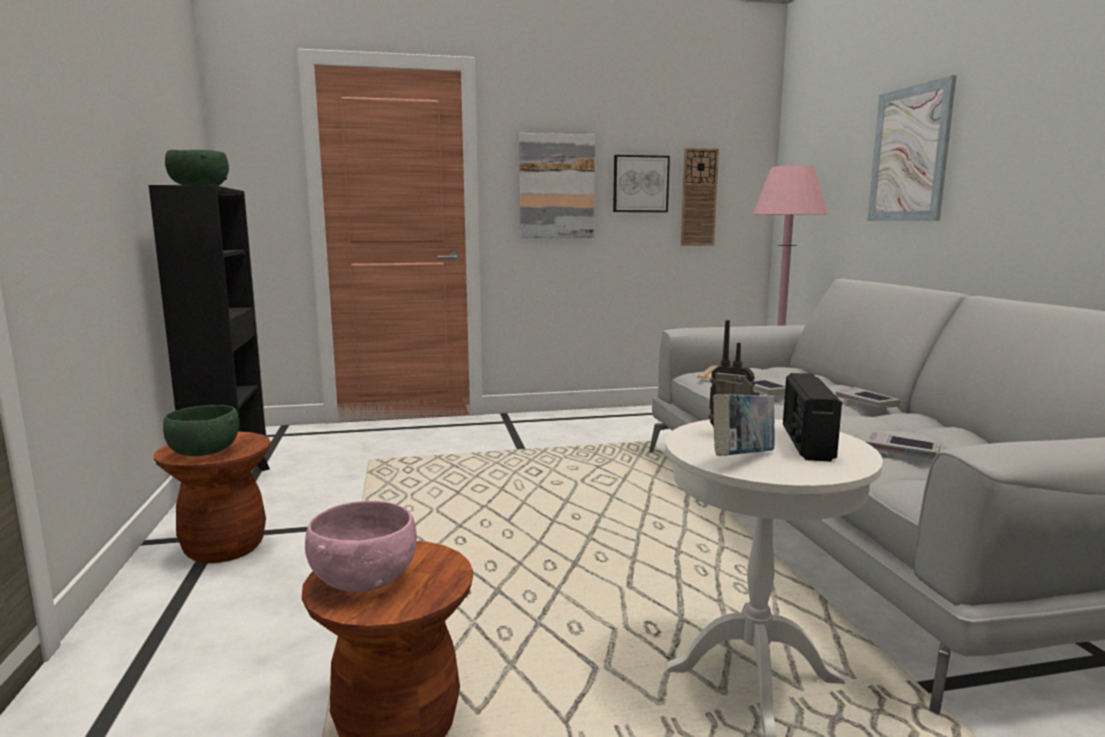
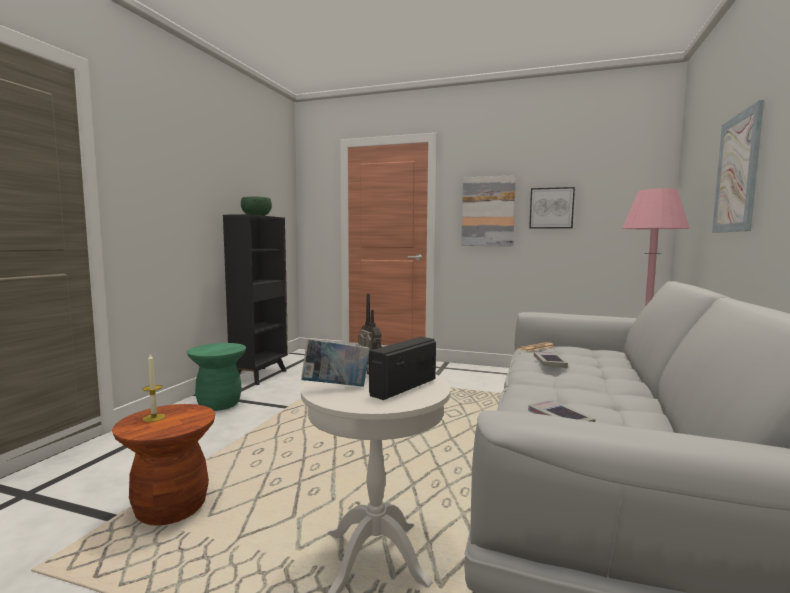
camera: 30 degrees right, 5 degrees down
brown stool [154,432,271,563] -> green stool [187,343,246,411]
green bowl [163,405,239,456] -> none
pink bowl [305,501,417,592] -> candle [142,354,166,422]
wall clock [681,148,719,246] -> none
book [835,387,900,408] -> none

